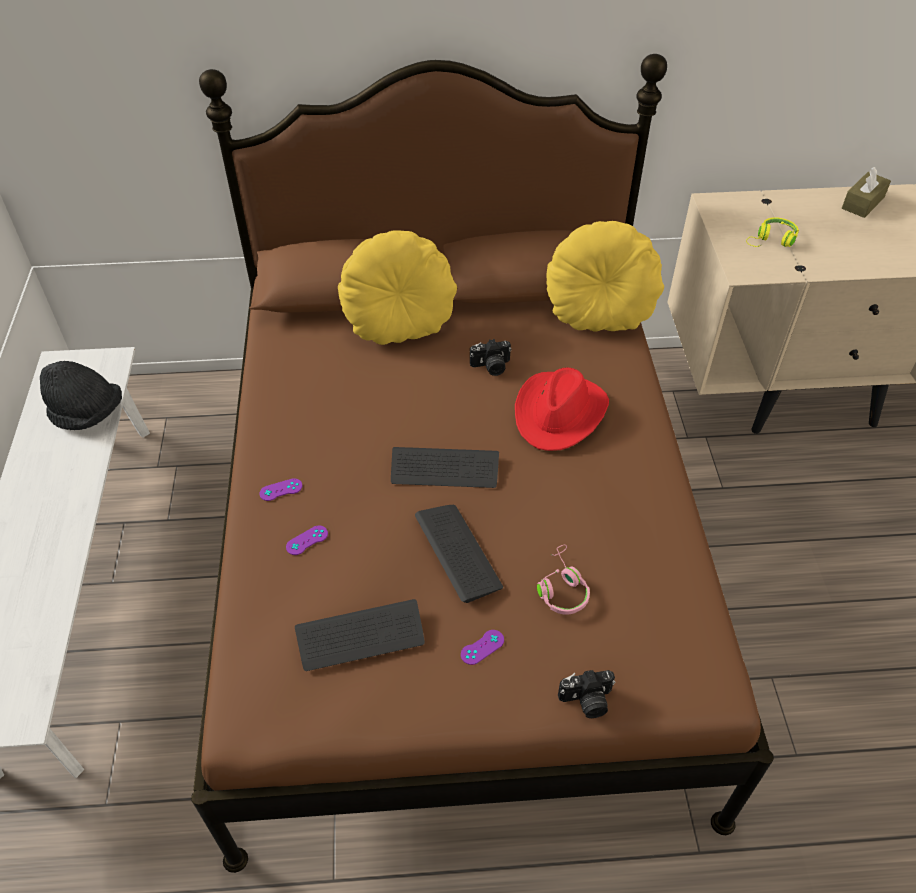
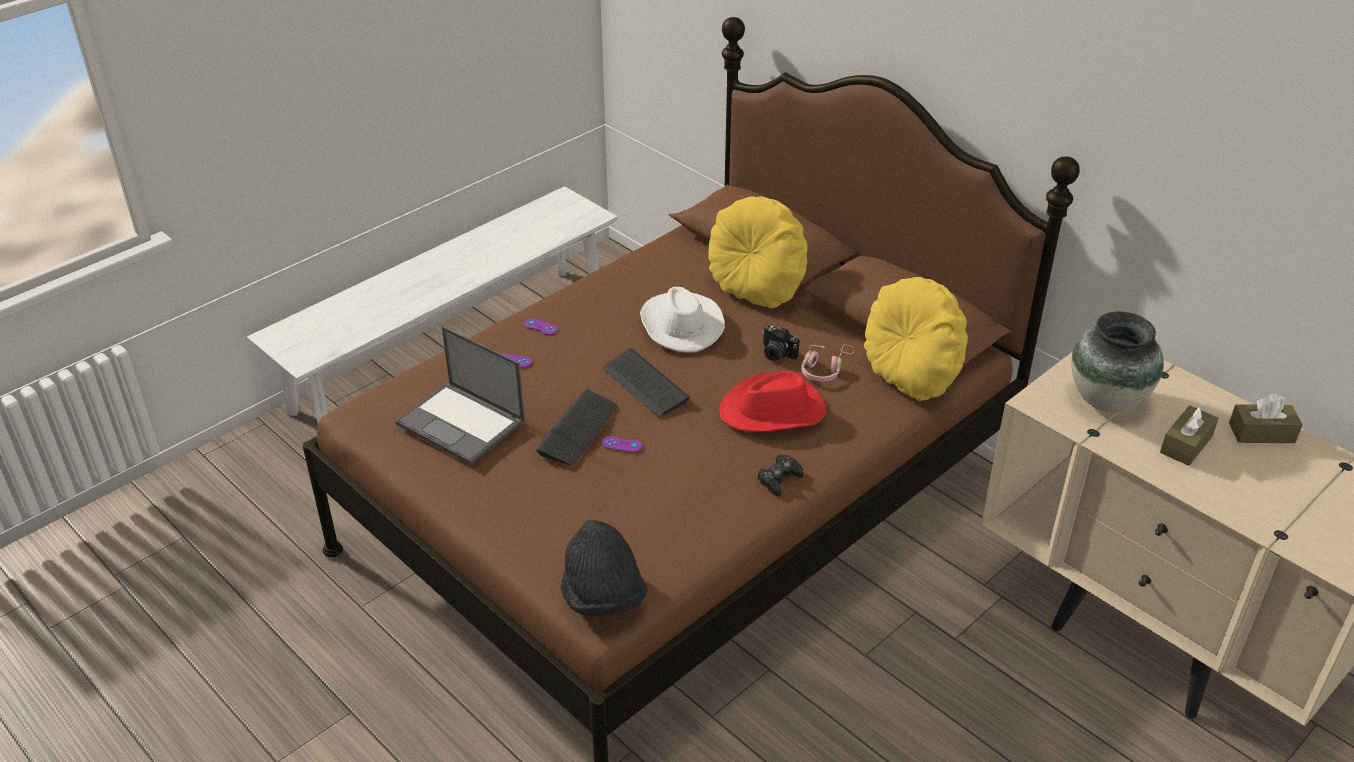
camera: 50 degrees right, 10 degrees down
black hat [40,361,122,430] -> black hat moved to [561,520,648,617]
keyboard [295,599,425,671] -> laptop [395,326,525,465]
purple game controller [461,630,504,665] -> purple game controller moved to [602,436,642,453]
pink headphones [537,544,590,615] -> pink headphones moved to [801,344,854,382]
camera [558,670,616,718] -> none
yellow headphones [746,217,799,247] -> vase [1071,311,1164,413]
none -> white hat [640,287,725,353]
none -> black game controller [757,454,803,496]
none -> brown tissue box [1160,405,1219,466]

